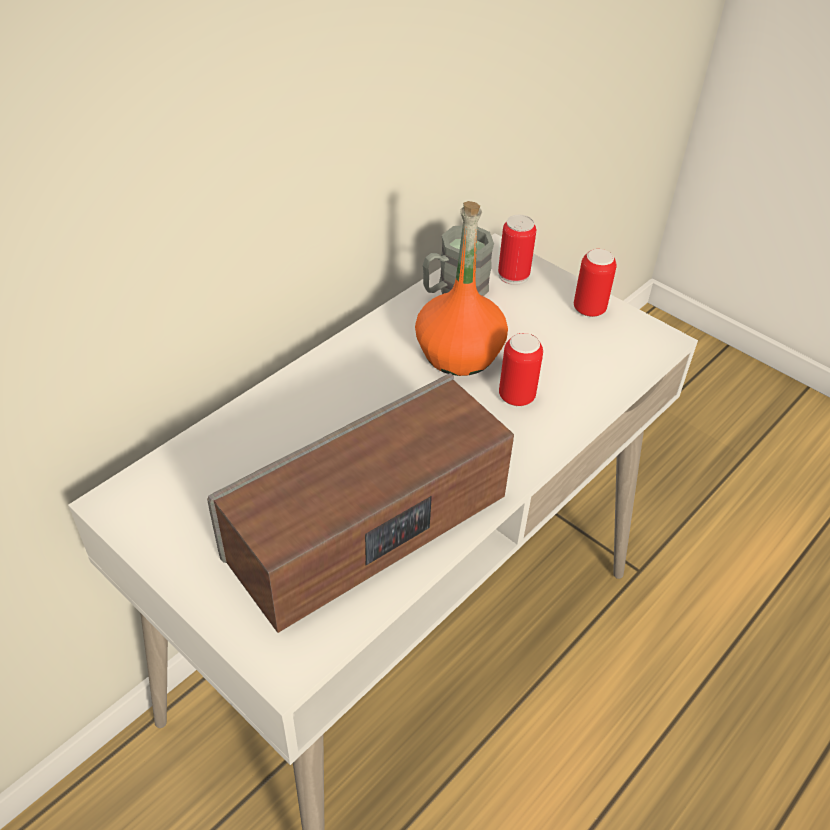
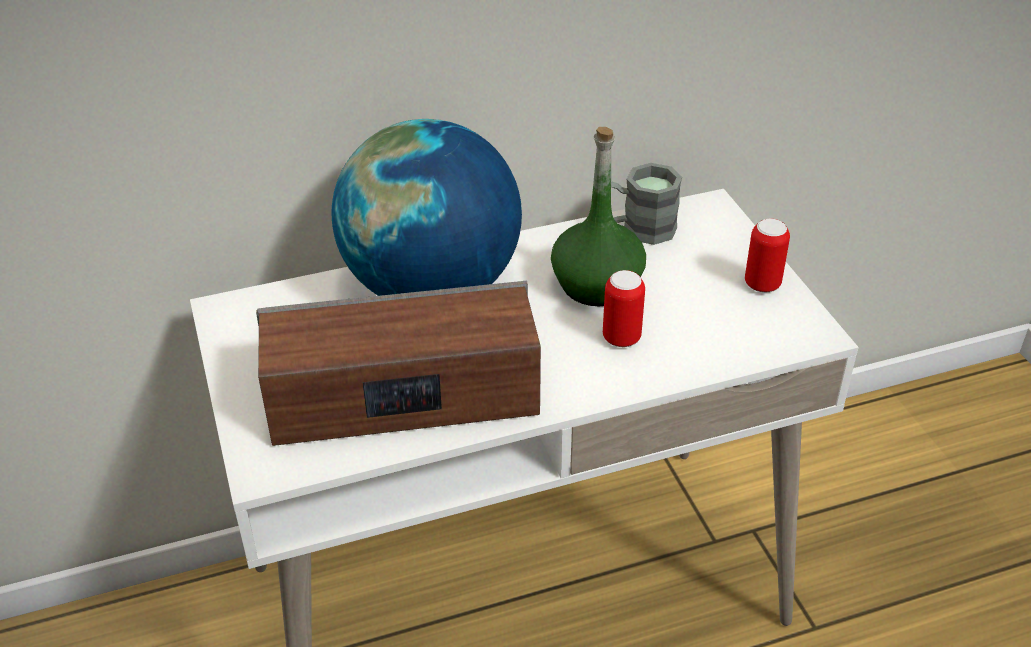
camera: 30 degrees right, 5 degrees down
orange bottle [415,201,508,376] -> green bottle [551,127,646,306]
can [498,215,536,285] -> none
none -> globe [331,119,522,296]

